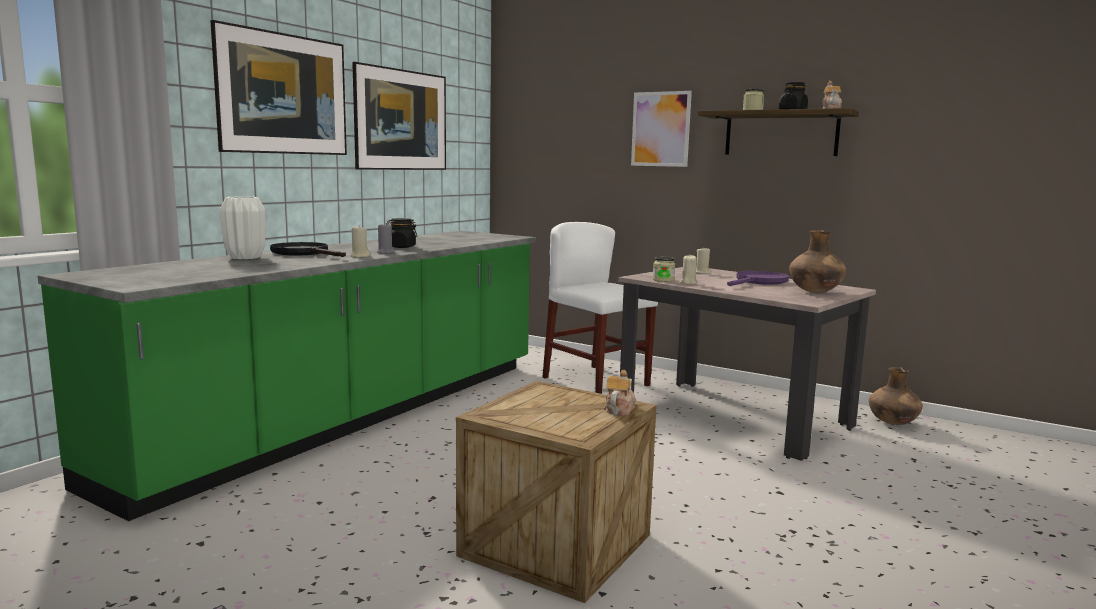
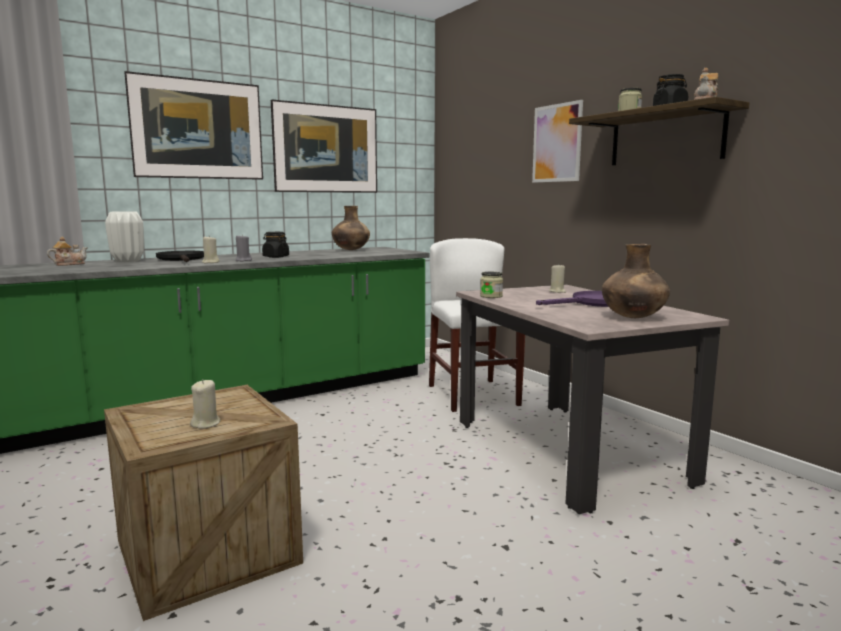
camera: 25 degrees right, 0 degrees up
teapot [604,370,635,416] -> teapot moved to [47,237,88,266]
beige candle [680,255,697,284] -> beige candle moved to [190,379,221,429]
brown vase [869,367,923,425] -> brown vase moved to [332,206,370,250]

